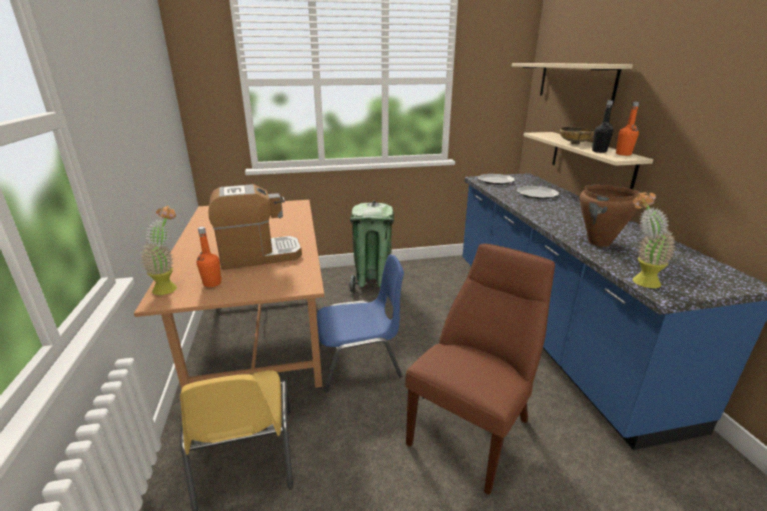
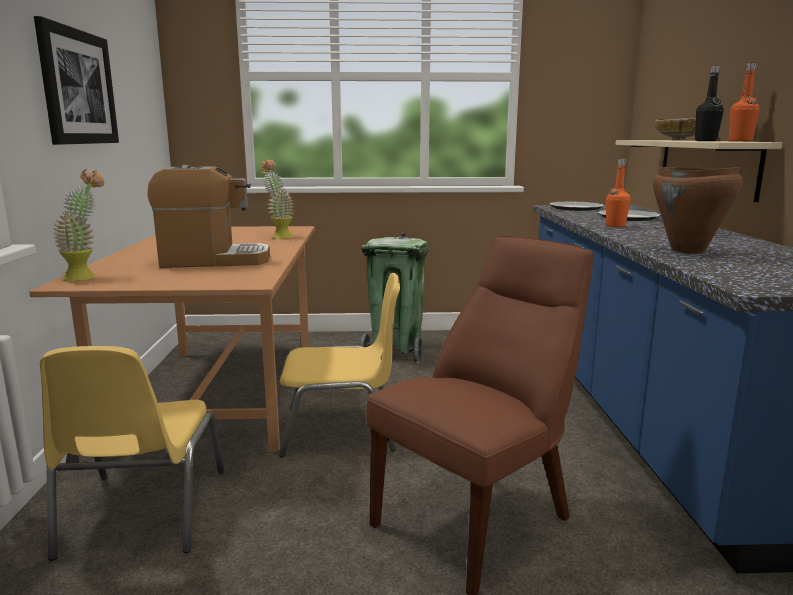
camera: 10 degrees right, 10 degrees down
orange bottle [197,227,222,287] -> orange bottle moved to [606,159,631,227]
blue chair [317,254,404,392] -> yellow chair [279,273,400,457]
beige shelf [512,63,633,105] -> none
potted plant [632,192,676,288] -> potted plant moved to [261,160,294,239]
none -> picture [34,16,119,145]

